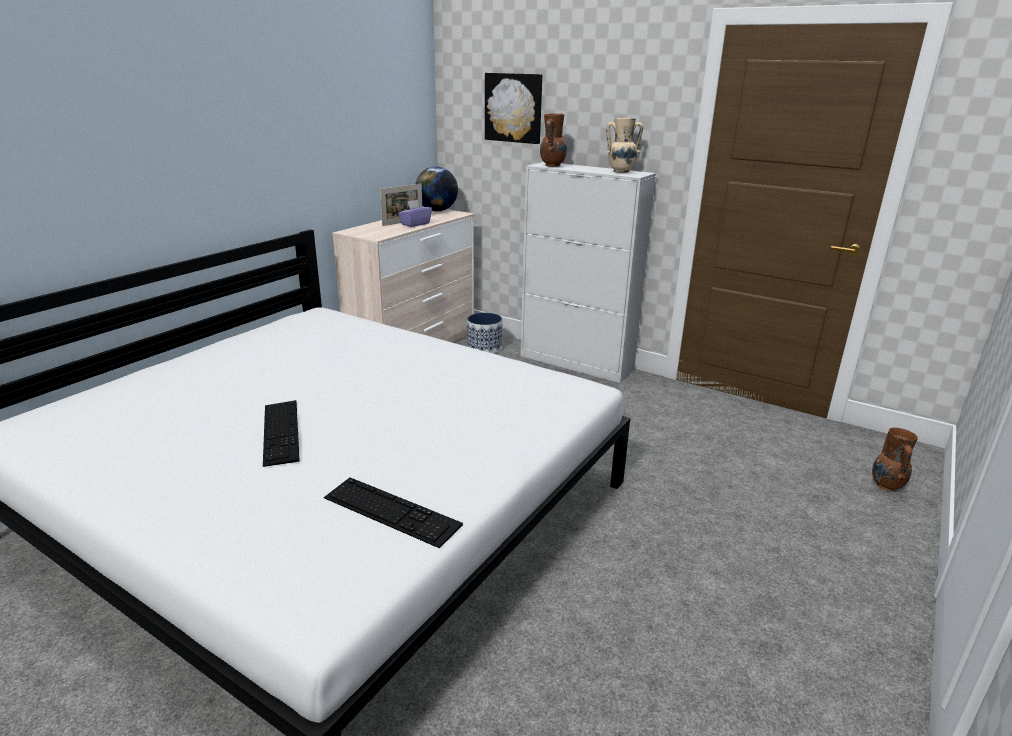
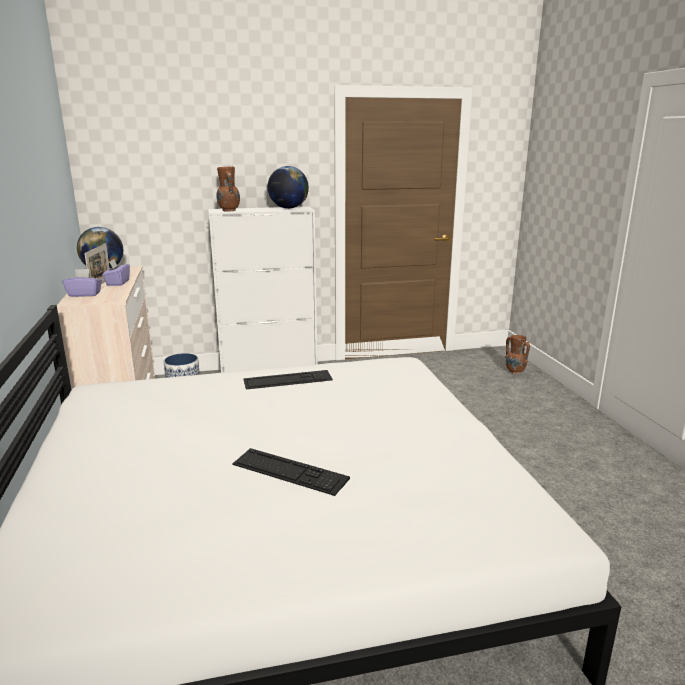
camera: 45 degrees left, 5 degrees down
keyboard [324,477,463,548] -> keyboard moved to [243,370,333,389]
picture [485,73,542,144] -> none
beige vase [606,118,643,173] -> globe [268,166,309,209]
none -> purple tissue box [62,269,102,297]

